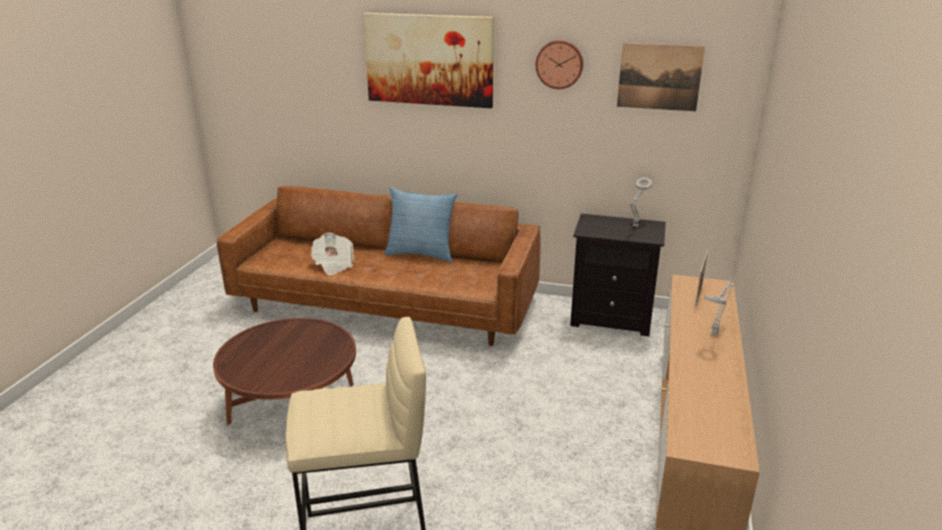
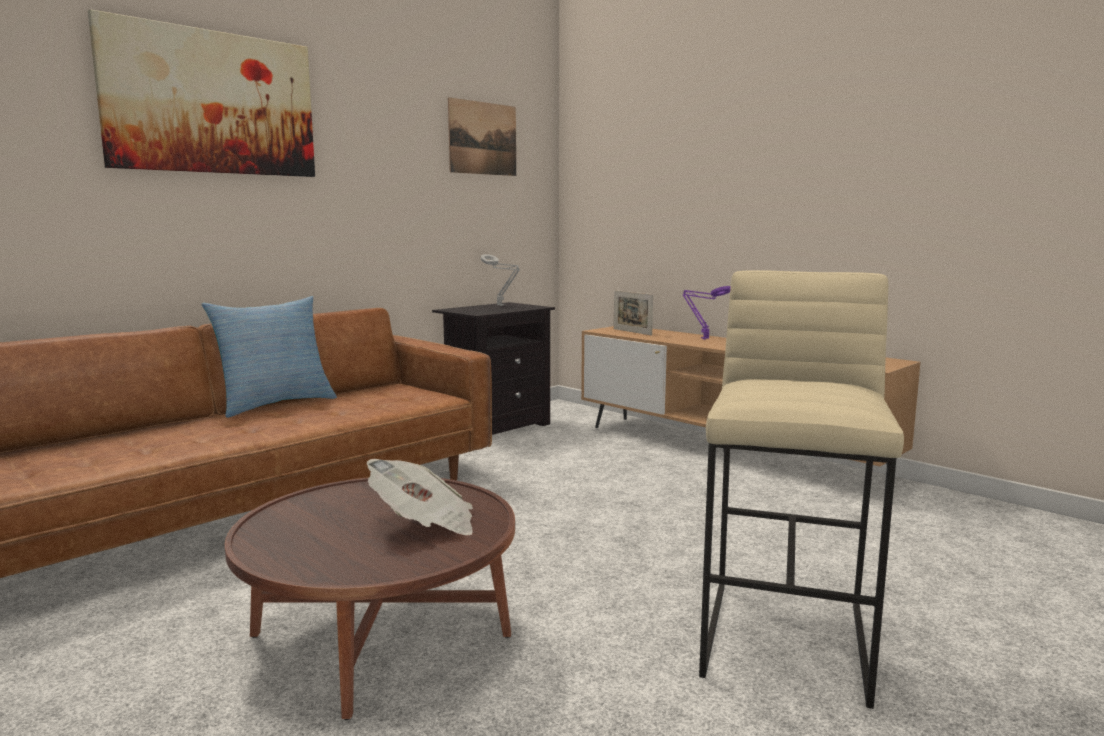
camera: 60 degrees left, 15 degrees down
newspaper [310,233,354,275] -> newspaper moved to [366,459,473,535]
wall clock [535,40,583,89] -> none
grey table lamp [704,280,733,336] -> purple table lamp [683,286,731,339]

